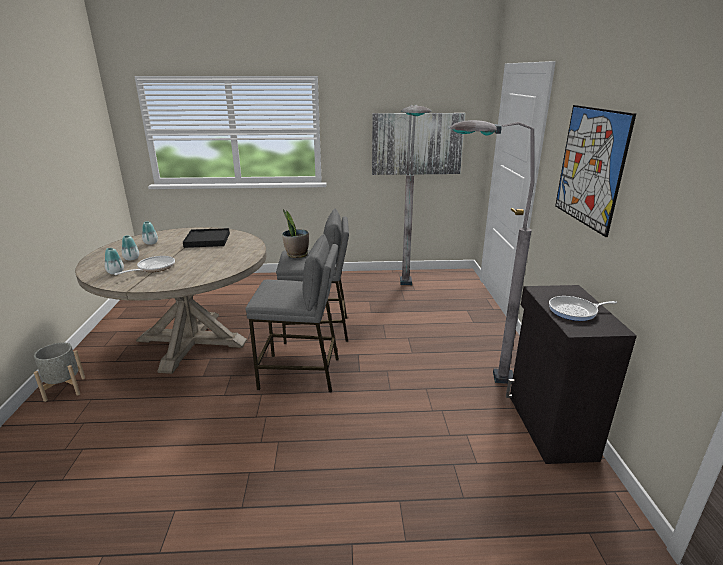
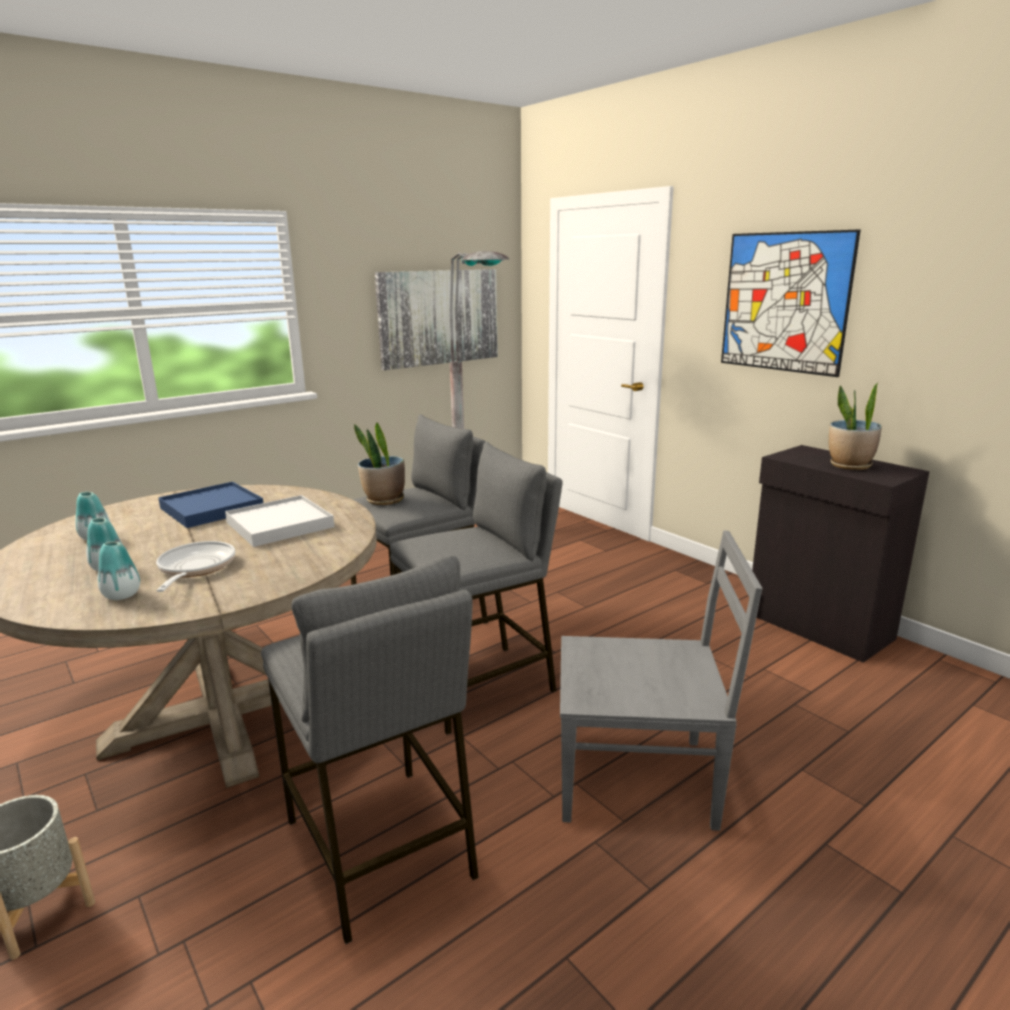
camera: 35 degrees left, 5 degrees down
black tray [183,228,230,248] -> blue tray [158,482,263,528]
grey floor lamp [450,120,534,384] -> none
frying pan [549,296,617,321] -> potted plant [829,382,882,470]
none -> white tray [225,495,334,547]
none -> grey stool [261,556,479,944]
none -> grey chair [560,531,763,831]

